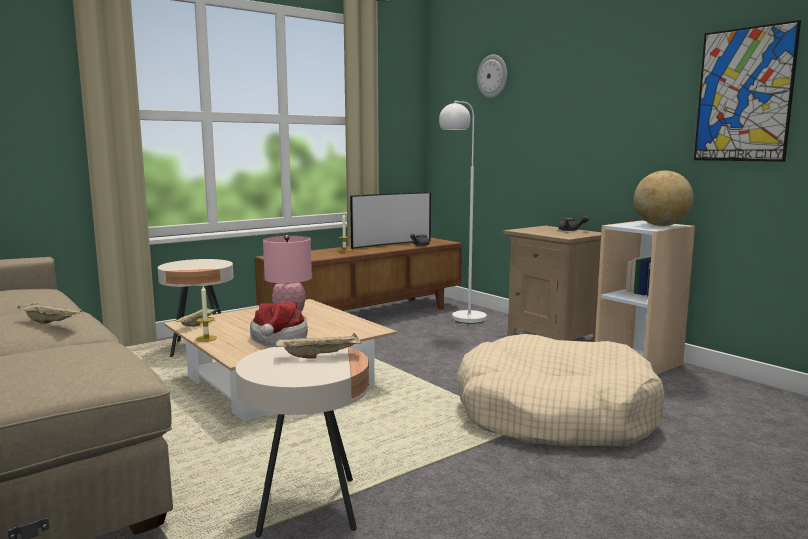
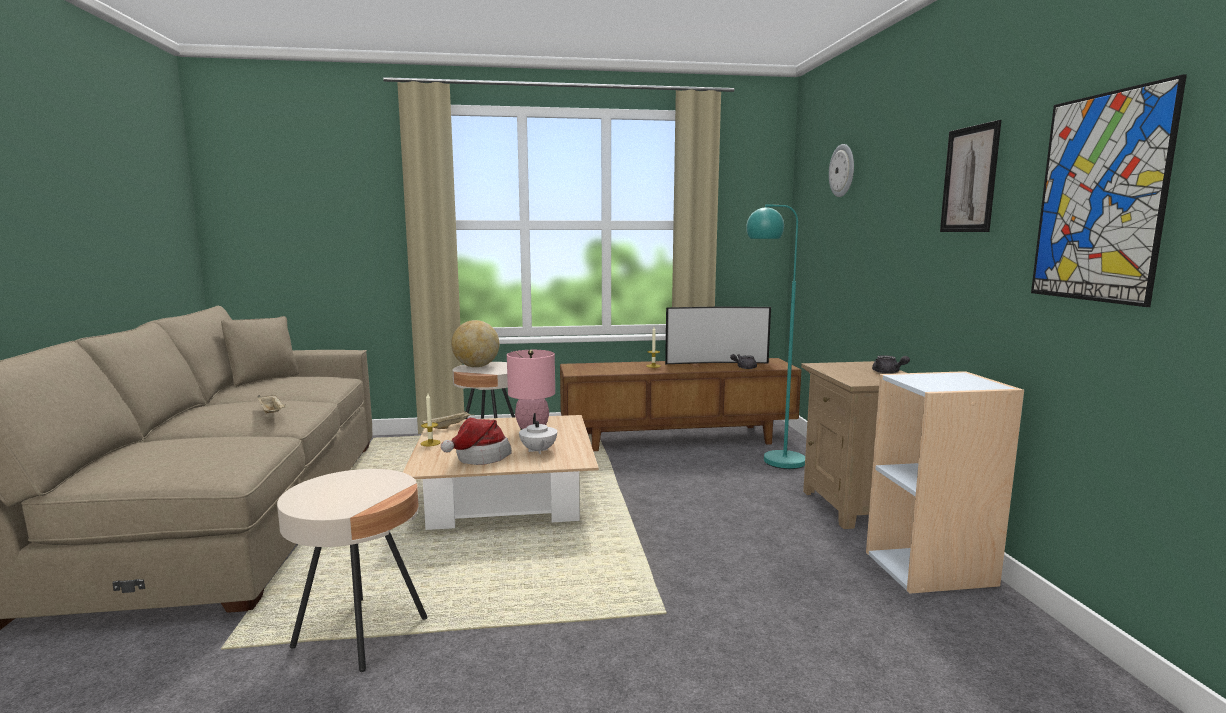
camera: 30 degrees right, 0 degrees up
beige tray [275,333,362,359] -> none
white floor lamp [439,101,487,324] -> turquoise floor lamp [746,204,805,469]
beige dog bed [457,334,665,446] -> none
globe [634,171,694,226] -> globe moved to [451,320,499,367]
none -> white teapot [519,413,557,454]
none -> picture [940,120,1001,232]

